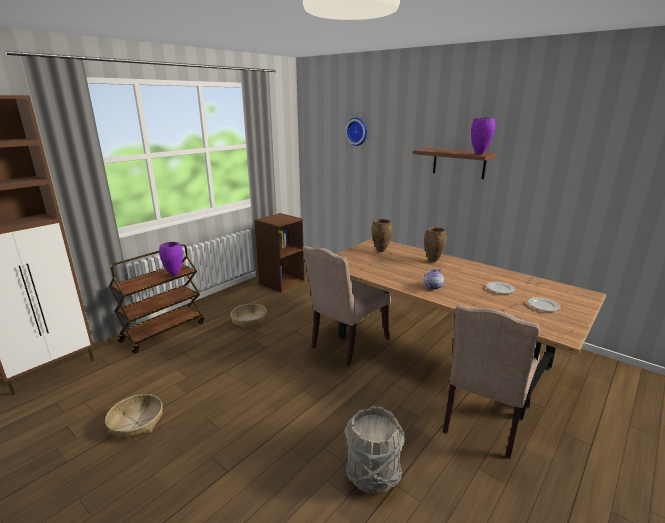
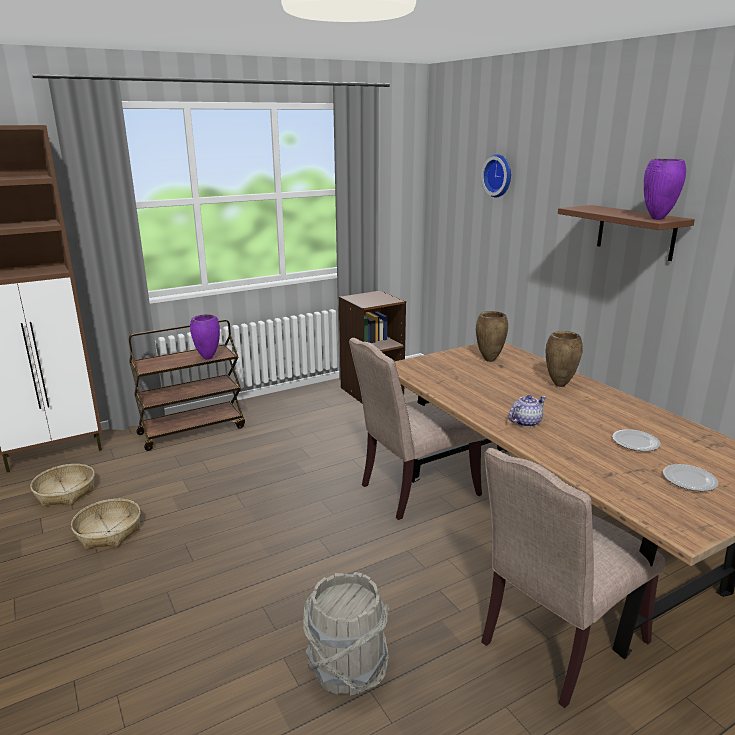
camera: 20 degrees right, 0 degrees up
basket [231,304,267,329] -> basket moved to [30,464,95,507]

